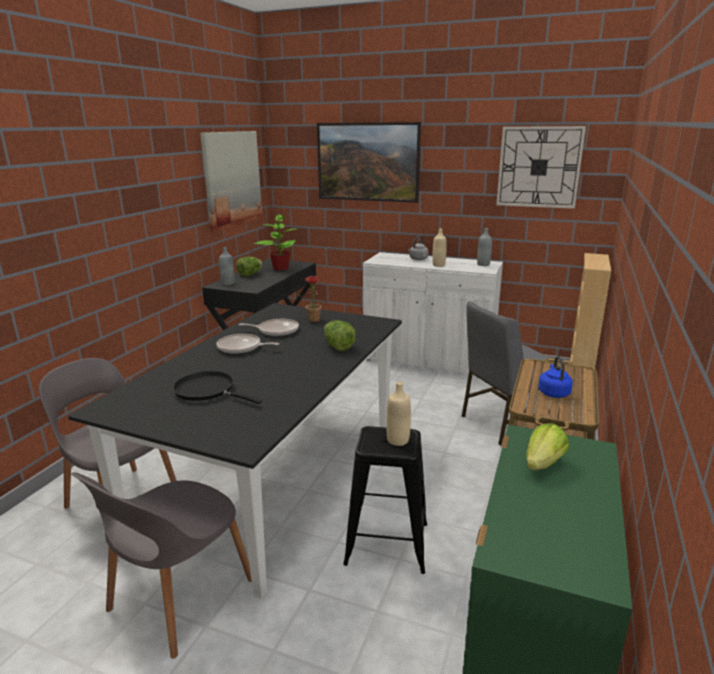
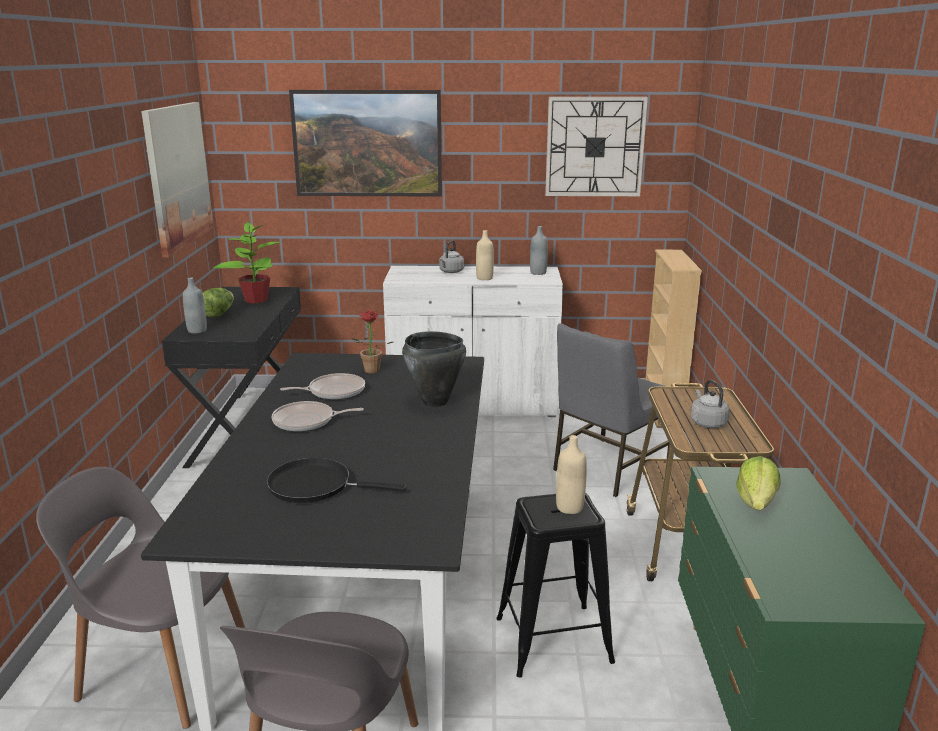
camera: 20 degrees left, 0 degrees up
lettuce [324,320,356,351] -> black cooking pot [402,331,466,407]
blue kettle [538,356,573,398] -> grey kettle [691,380,730,428]

